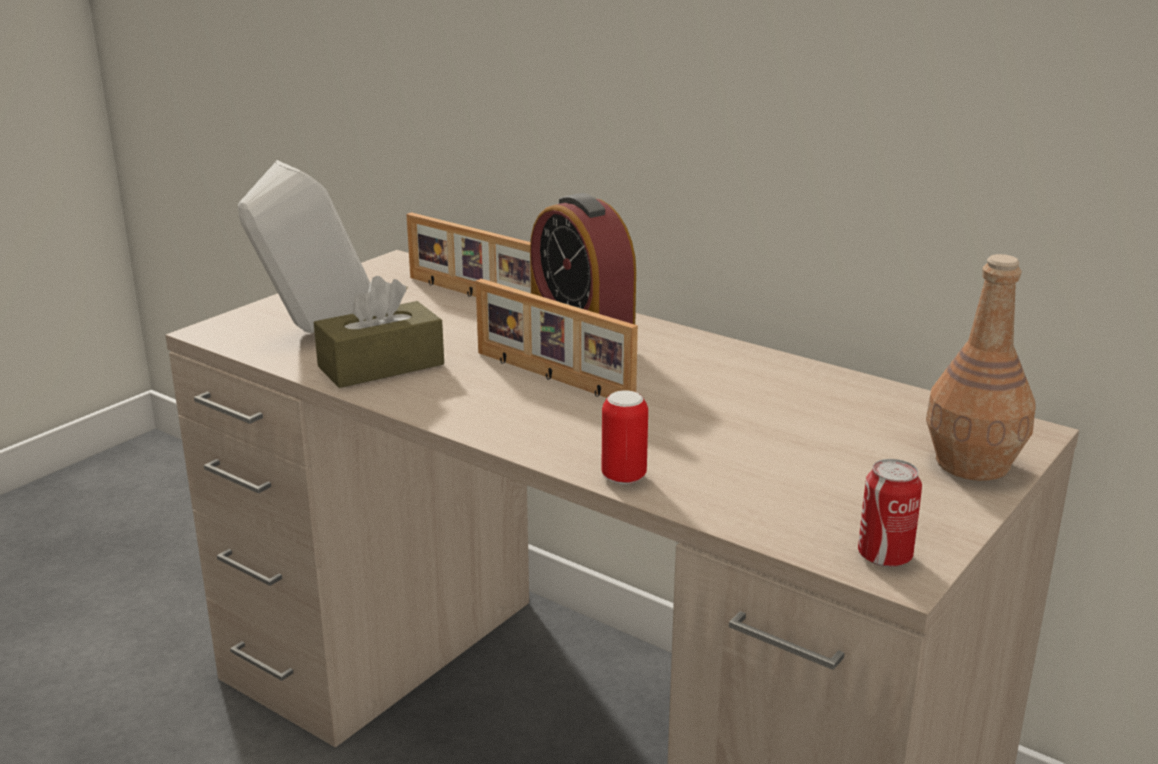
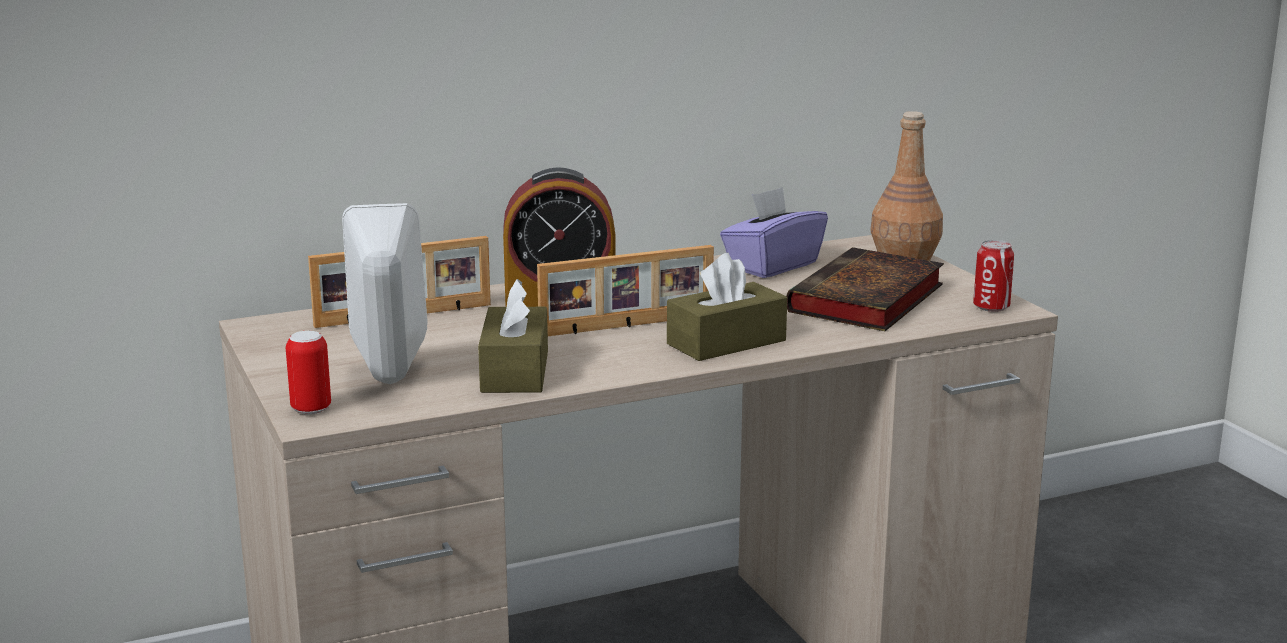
camera: 60 degrees left, 5 degrees down
can [601,390,648,484] -> can moved to [286,331,331,414]
none -> brown tissue box [667,253,787,361]
none -> purple tissue box [720,187,828,278]
none -> book [787,247,944,331]

